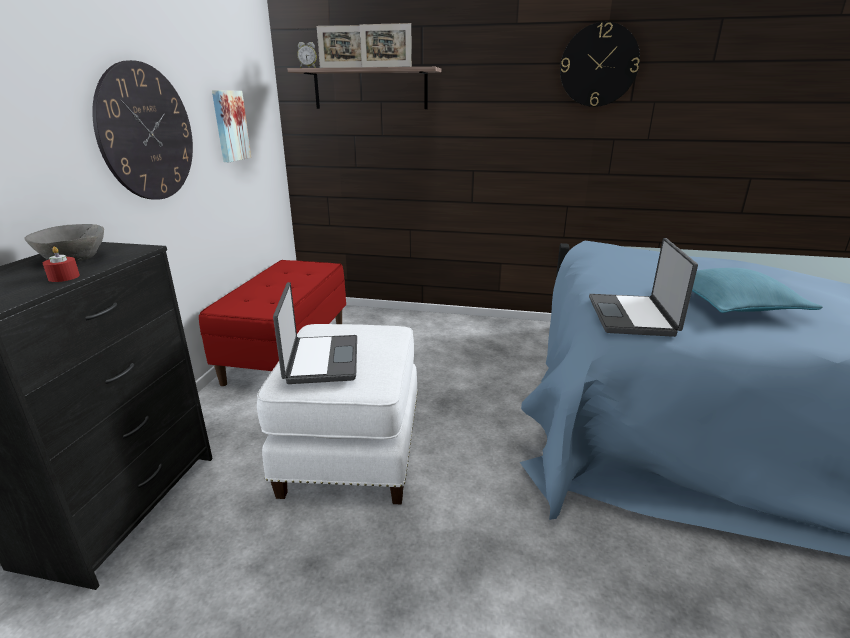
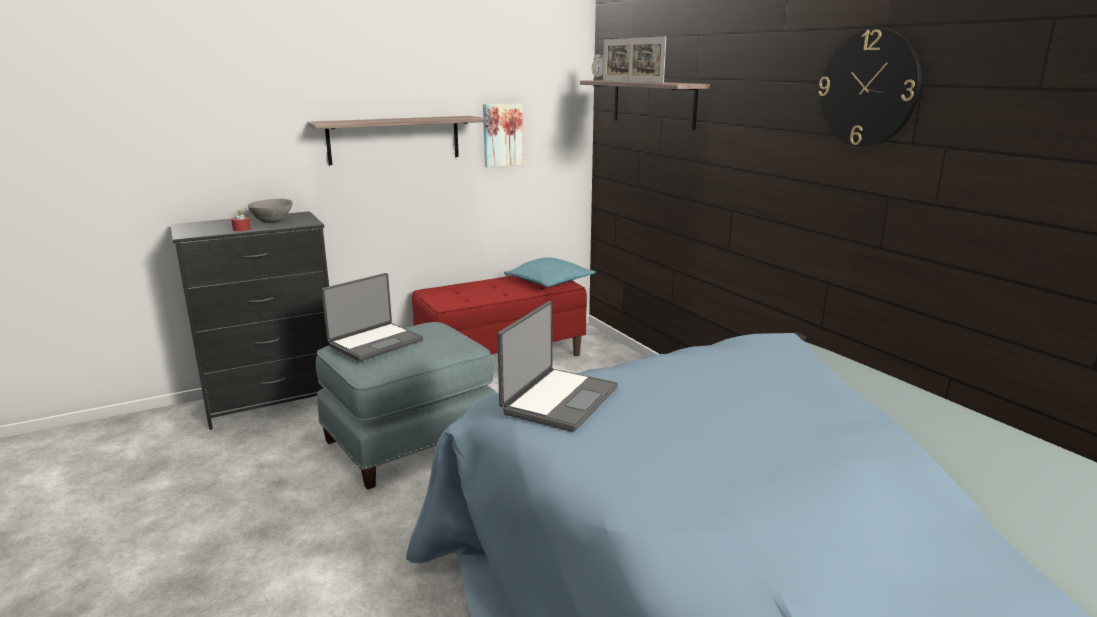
camera: 50 degrees right, 5 degrees down
wall clock [92,60,193,200] -> shelf [307,116,484,165]
white ottoman [257,324,418,504] -> blue ottoman [316,322,497,489]
laptop [589,238,698,337] -> laptop turned 150 degrees clockwise [497,301,618,432]
turquoise pillow [692,268,823,313] -> turquoise pillow moved to [504,257,596,287]

